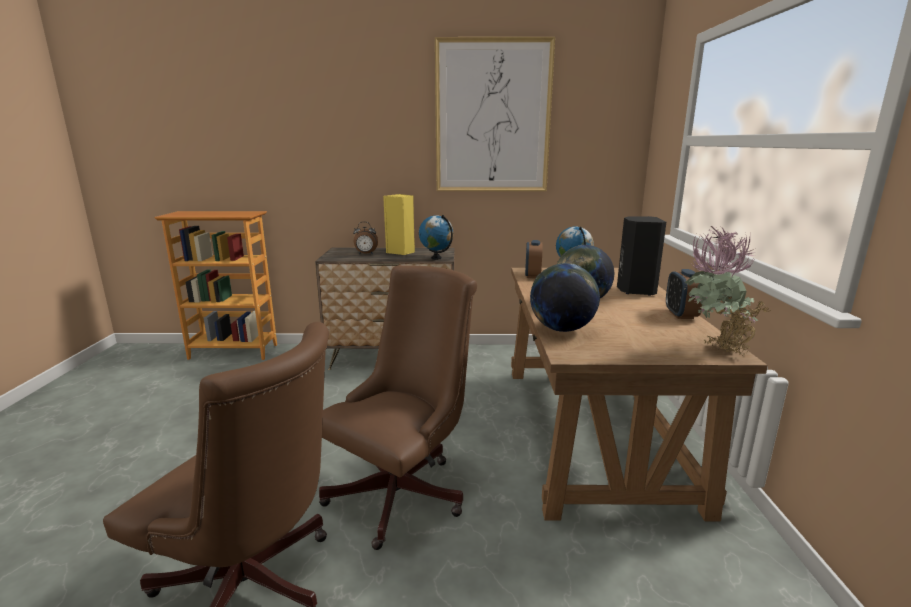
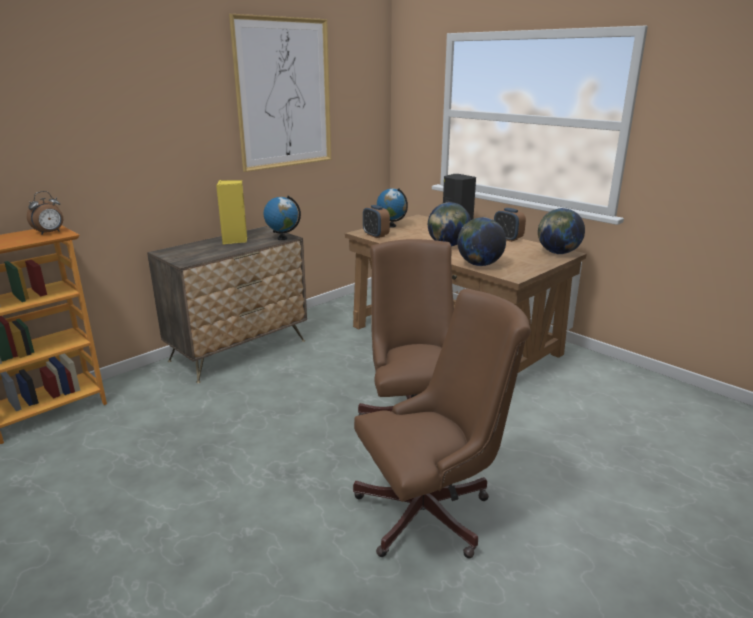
camera: 45 degrees left, 5 degrees up
alarm clock [353,222,378,255] -> alarm clock moved to [27,191,63,235]
potted plant [684,226,771,355] -> globe [538,208,585,254]

